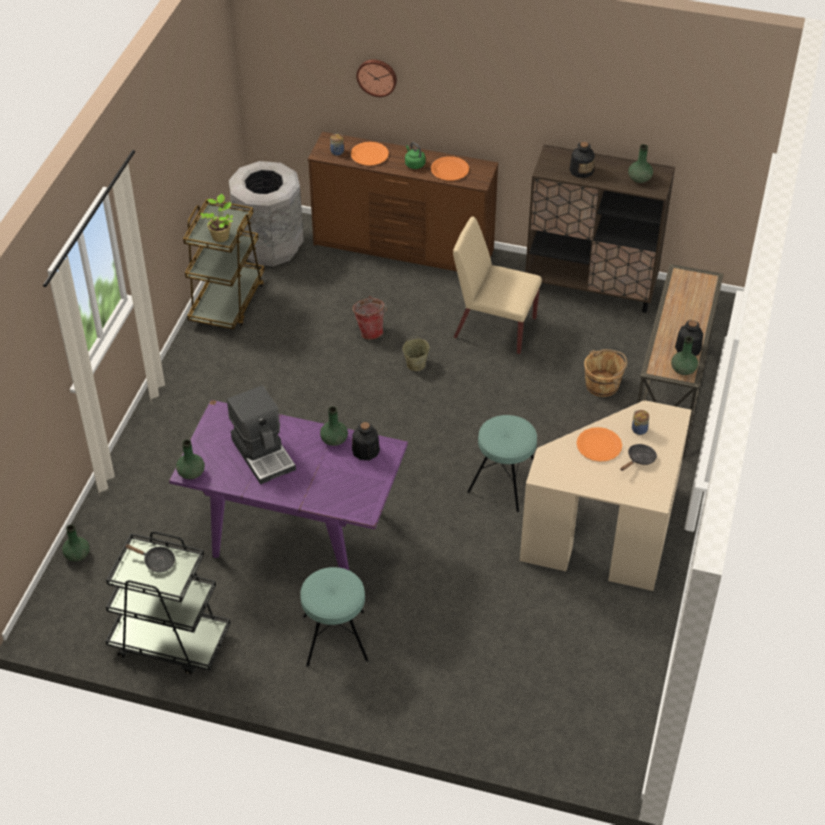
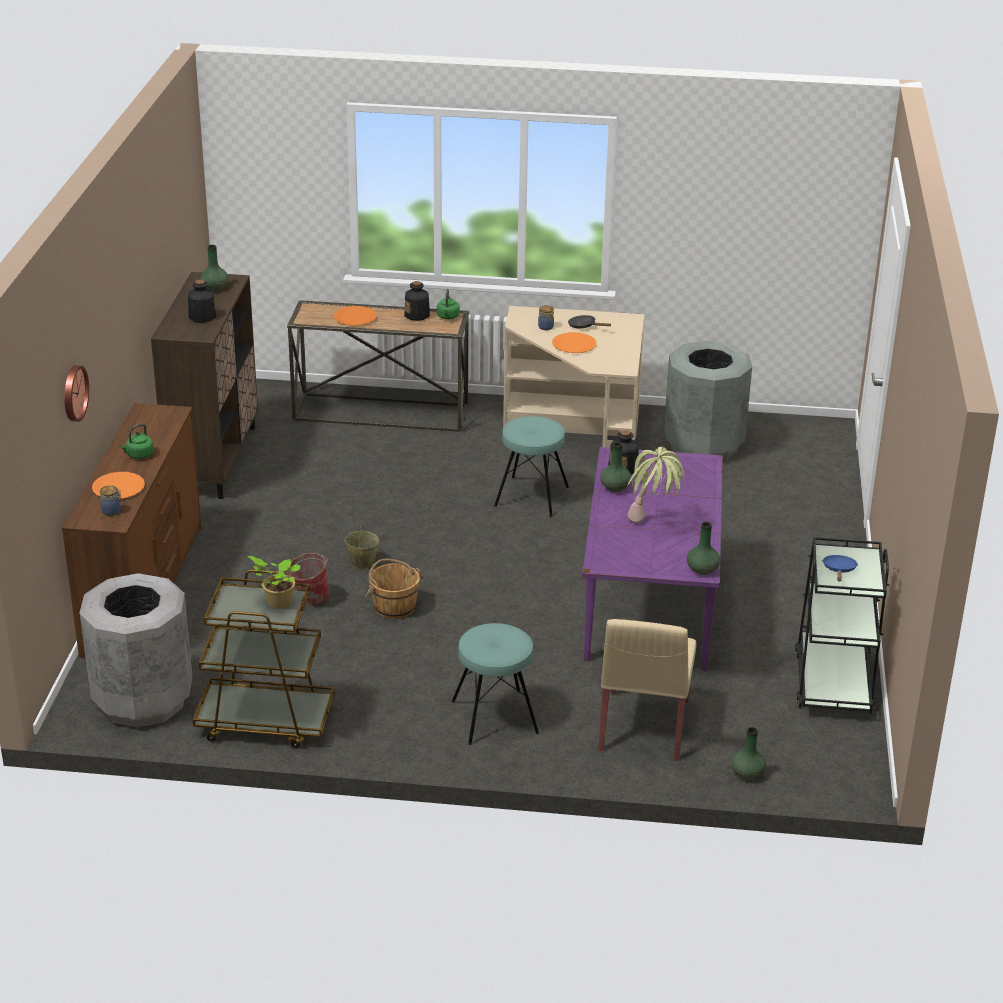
camera: 100 degrees left, 15 degrees down
black frying pan [125,544,175,573] -> blue frying pan [822,555,858,581]
coffee machine [227,385,296,484] -> potted plant [627,446,684,524]
turquoise stool [300,567,369,667] -> turquoise stool moved to [451,623,539,745]
orange plate [431,156,469,181] -> orange plate moved to [334,306,377,326]
beige chair [453,217,542,354] -> beige chair moved to [598,619,696,761]
brown bucket [584,349,627,397] -> brown bucket moved to [366,559,424,619]
green vase [671,336,698,375] -> green kettle [437,289,460,319]
none -> grey trash can [664,341,752,461]

